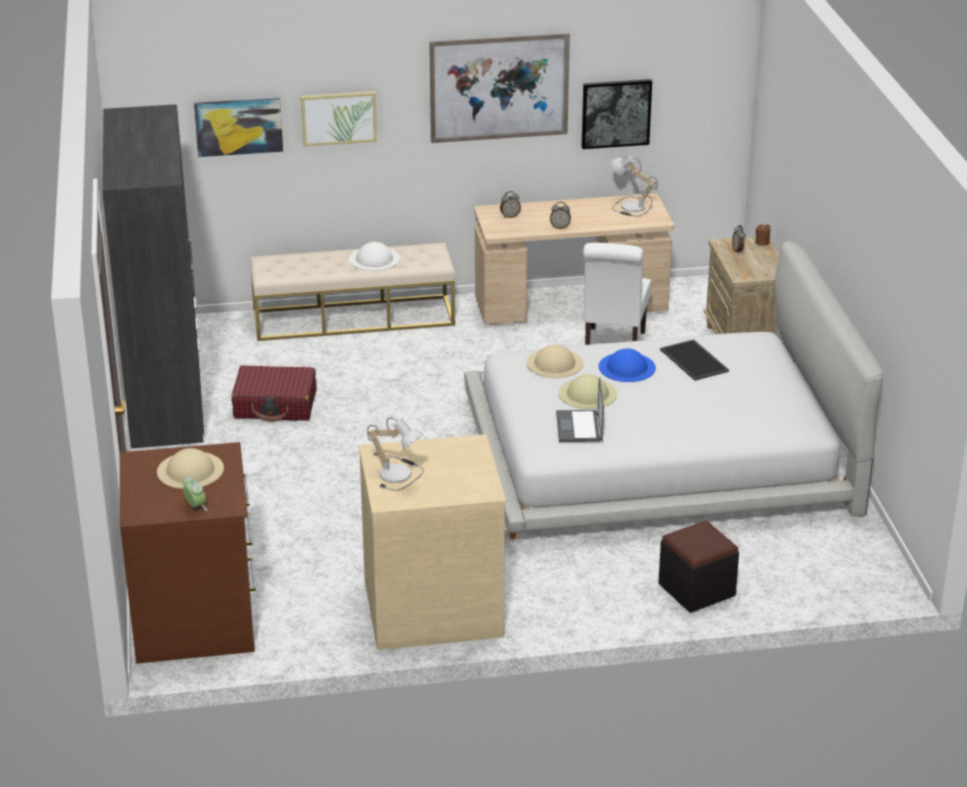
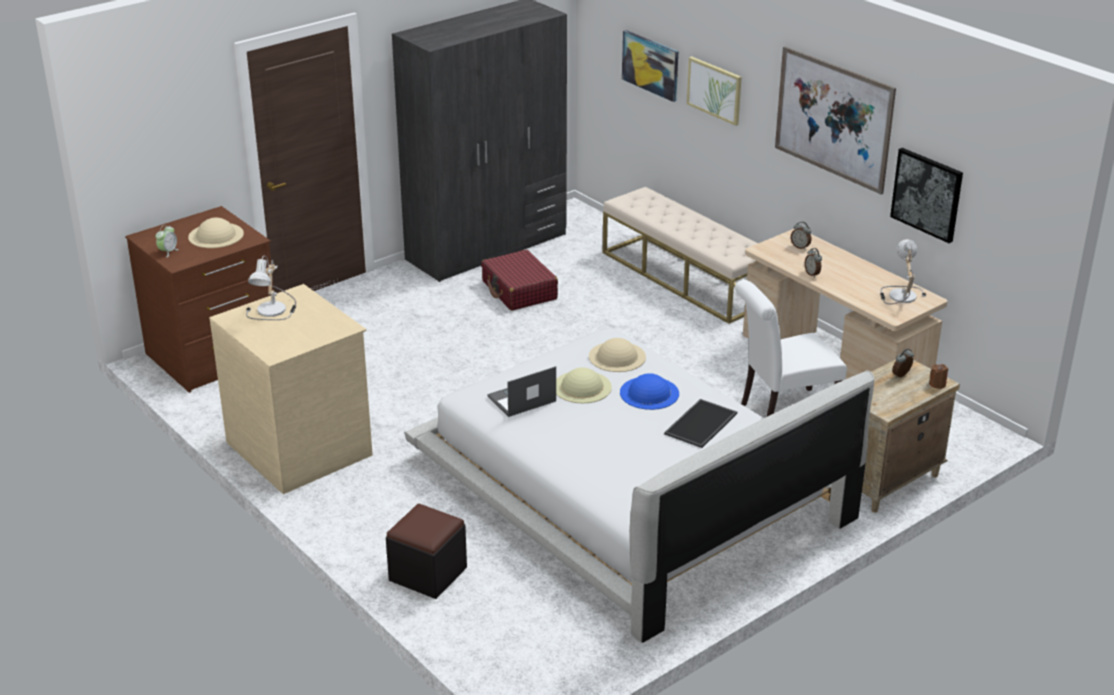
camera: 60 degrees right, 0 degrees up
white hat [349,242,400,271] -> none

